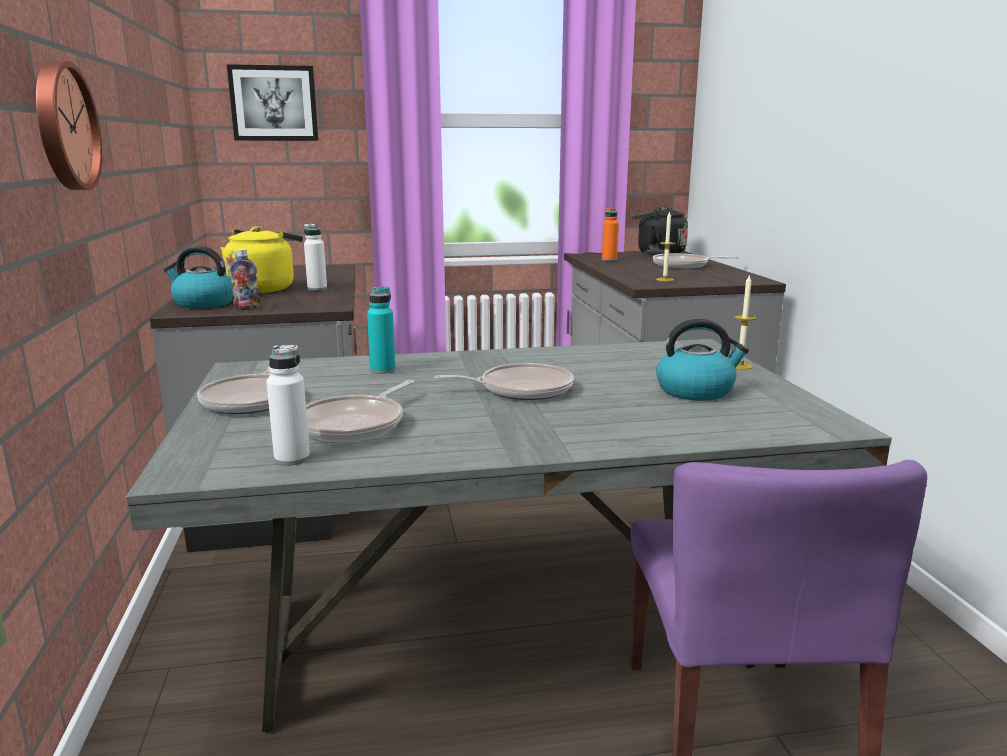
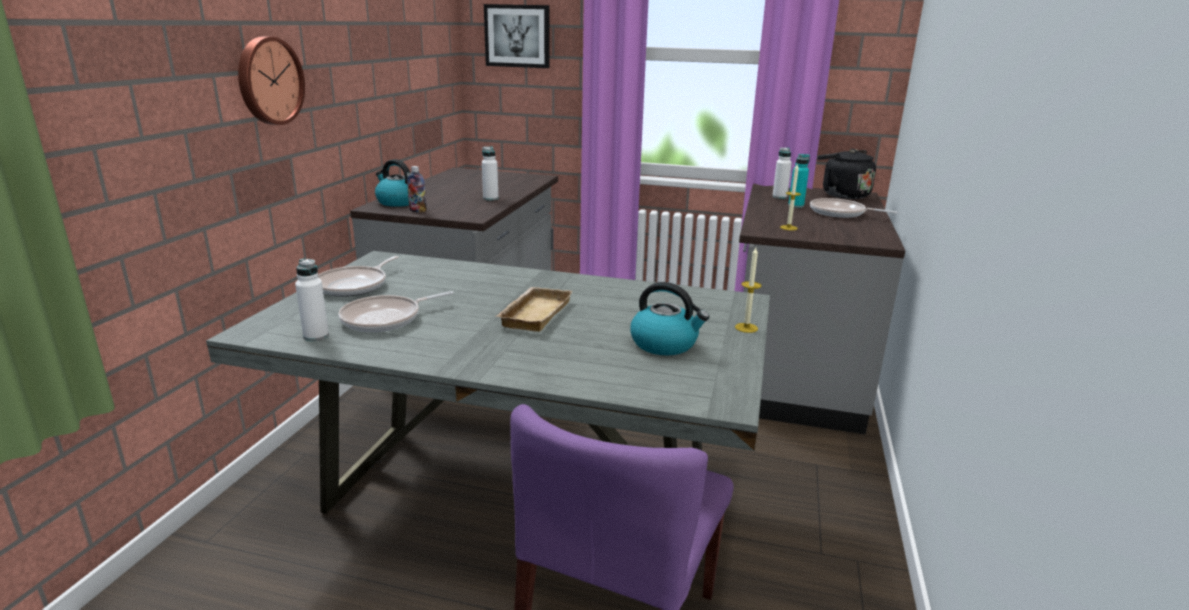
camera: 25 degrees right, 5 degrees up
yellow kettle [221,226,303,293] -> none
turquoise bottle [367,286,395,374] -> turquoise bottle moved to [788,154,810,208]
frying pan [435,363,574,400] -> beige tray [497,287,573,332]
orange bottle [602,207,619,261] -> white bottle [772,148,792,199]

